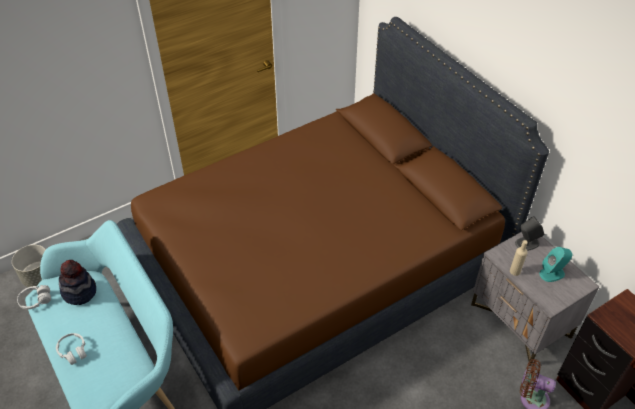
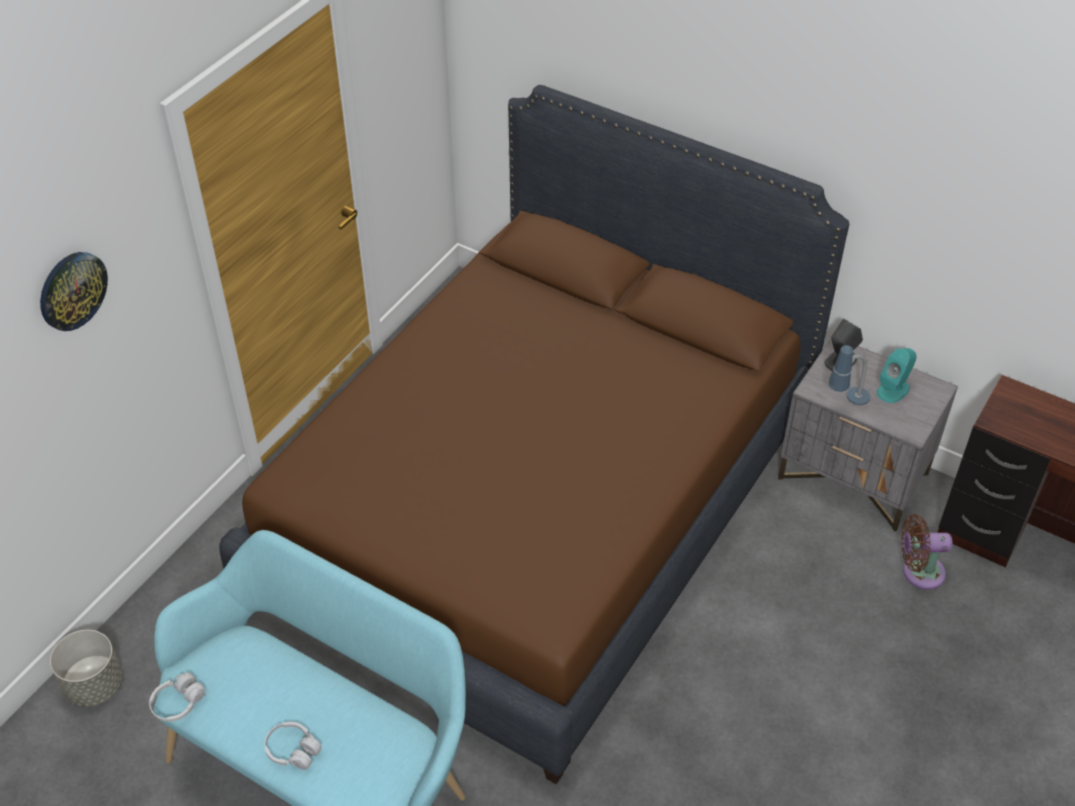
camera: 25 degrees left, 0 degrees up
hat [59,260,96,305] -> none
beige bottle [510,240,528,276] -> table lamp [829,345,870,405]
none -> wall clock [40,252,108,331]

